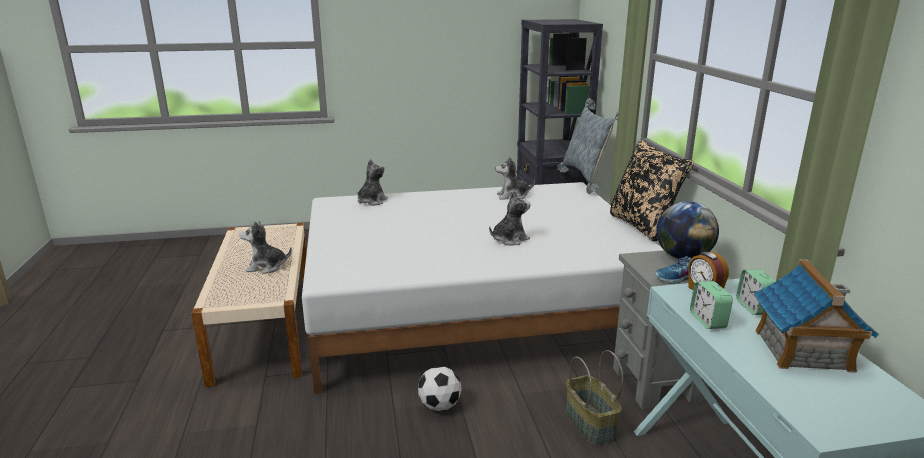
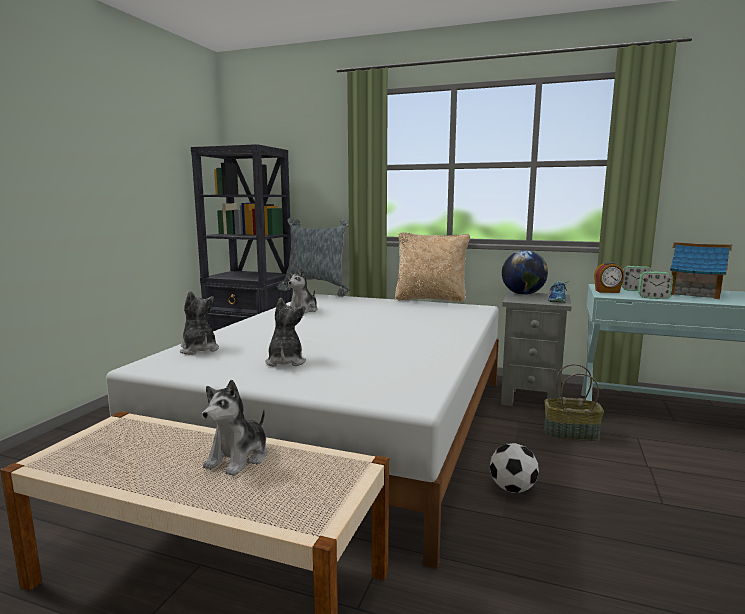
camera: 60 degrees left, 10 degrees down
plush toy [489,191,531,246] -> plush toy moved to [265,298,306,367]
black pillow [610,140,694,241] -> beige pillow [395,232,470,302]

